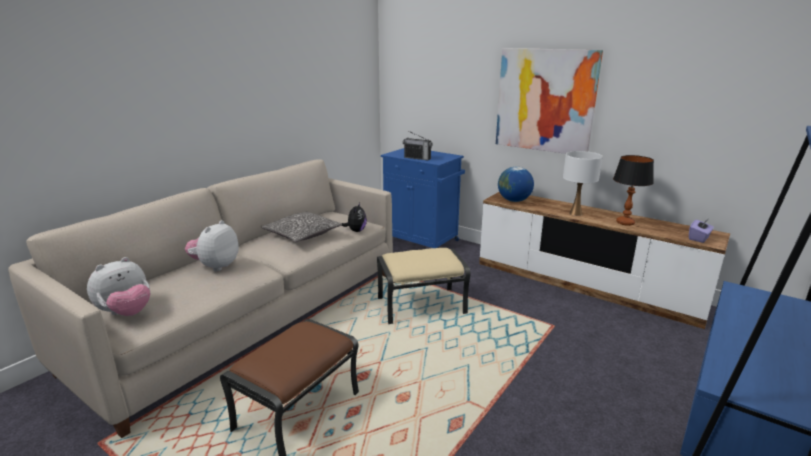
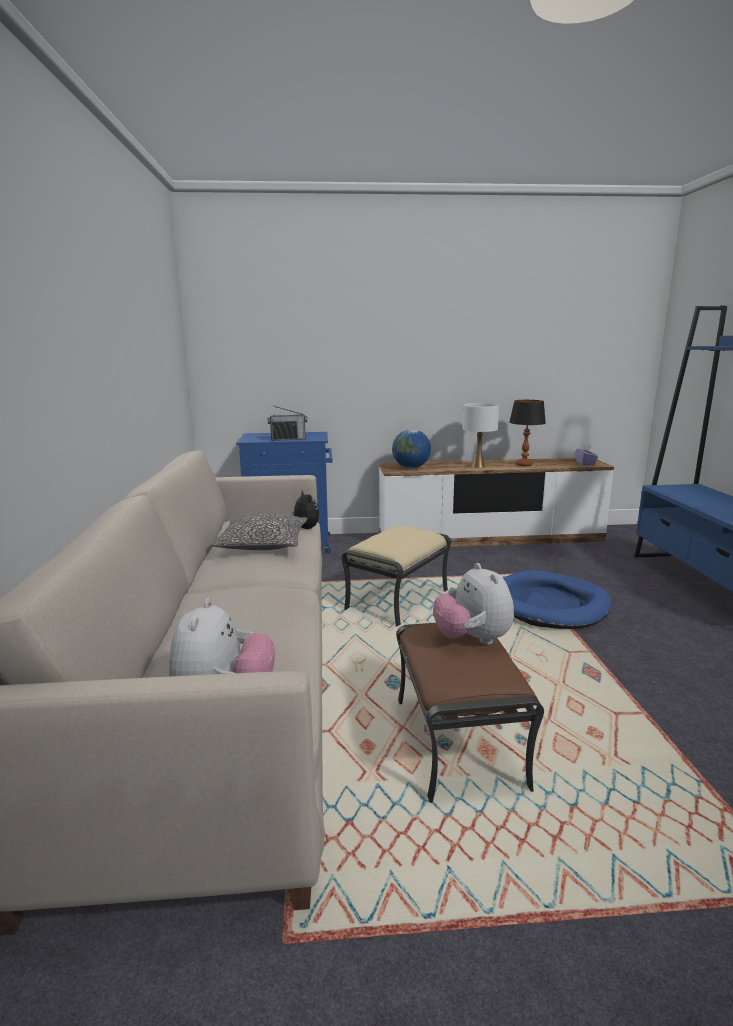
camera: 40 degrees left, 5 degrees down
plush toy [185,220,239,272] -> plush toy moved to [433,563,514,645]
picture [496,48,603,154] -> none
none -> blue dog bed [504,570,611,629]

